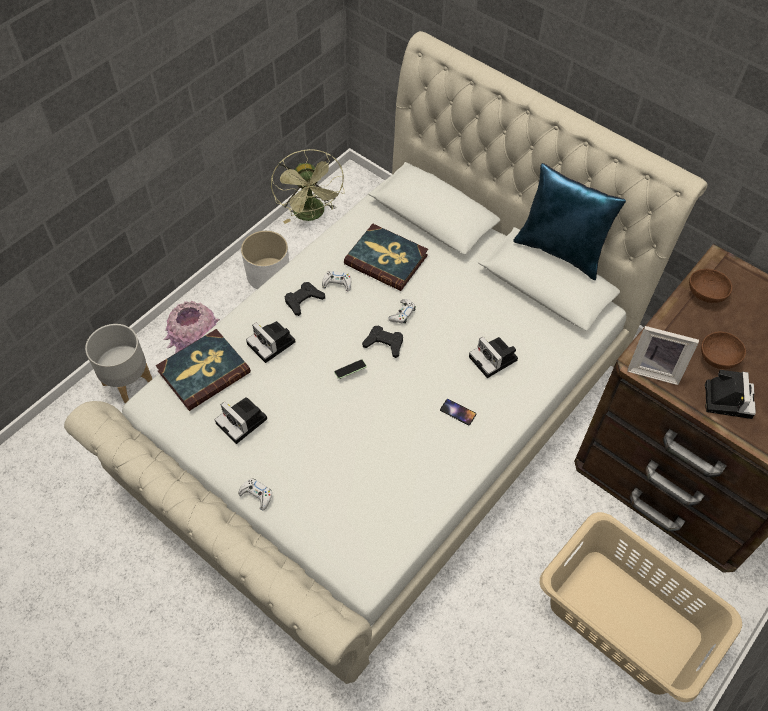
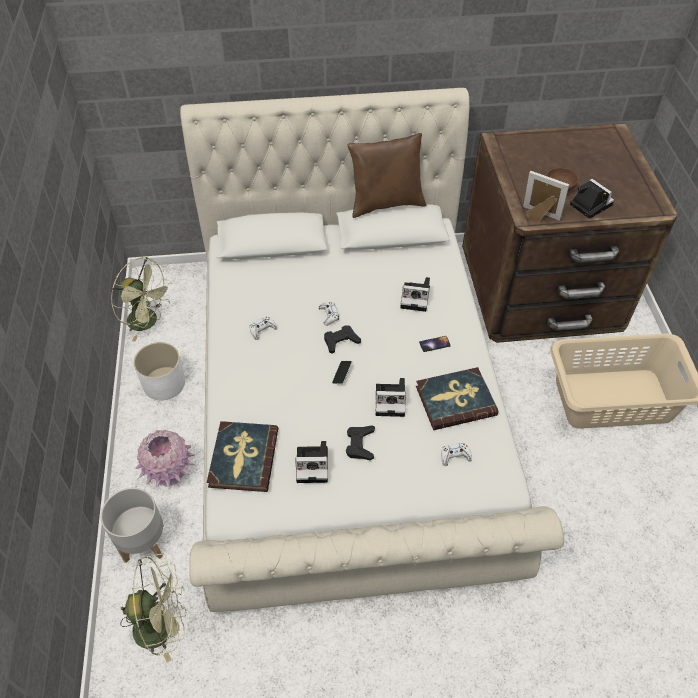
camera: 45 degrees left, 5 degrees down
white game controller [238,478,272,510] -> white game controller moved to [441,443,472,466]
camera [246,321,295,363] -> camera moved to [376,378,406,417]
black game controller [285,282,325,316] -> black game controller moved to [346,425,375,460]
book [344,223,428,291] -> book moved to [416,367,498,430]
blue pillow [513,163,626,280] -> brown pillow [348,133,426,218]
picture frame [627,326,699,385] -> picture frame turned 120 degrees counterclockwise [523,171,569,222]
brown bowl [689,269,732,303] -> none
none -> green fan [121,554,186,662]

